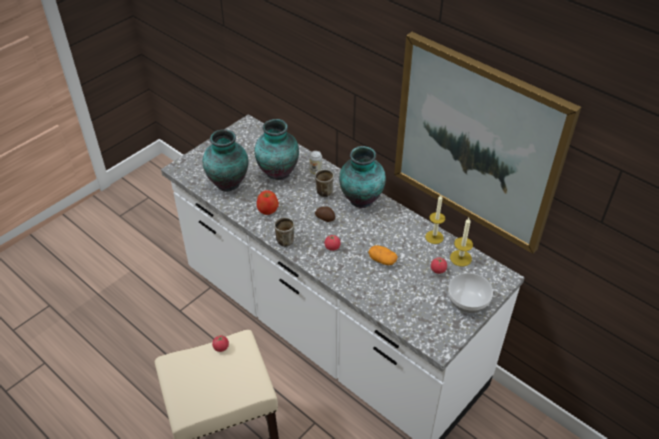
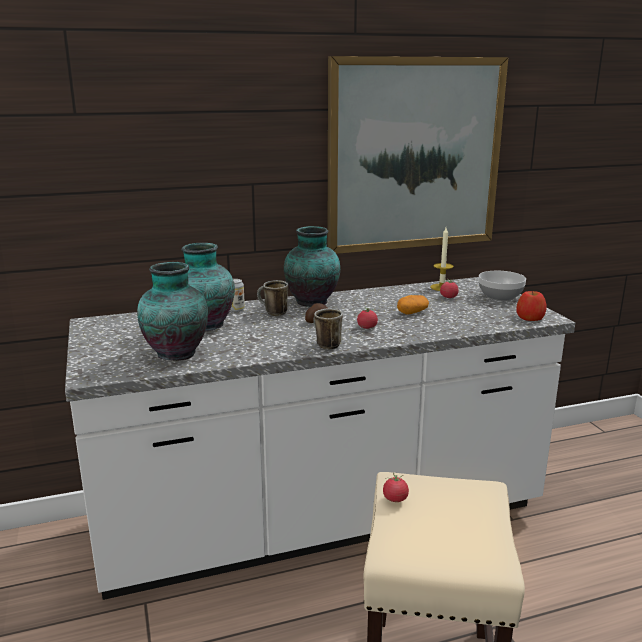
camera: 60 degrees left, 25 degrees down
apple [257,190,279,215] -> apple moved to [516,291,547,321]
candle [425,195,445,244] -> none

